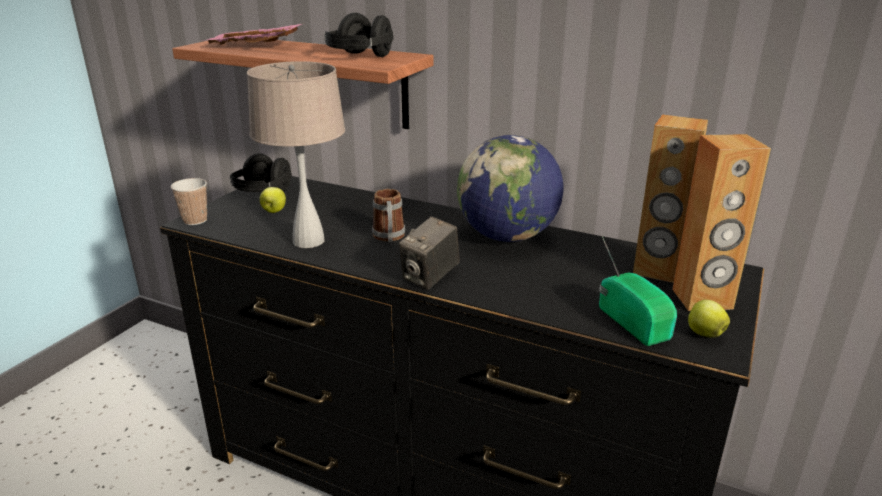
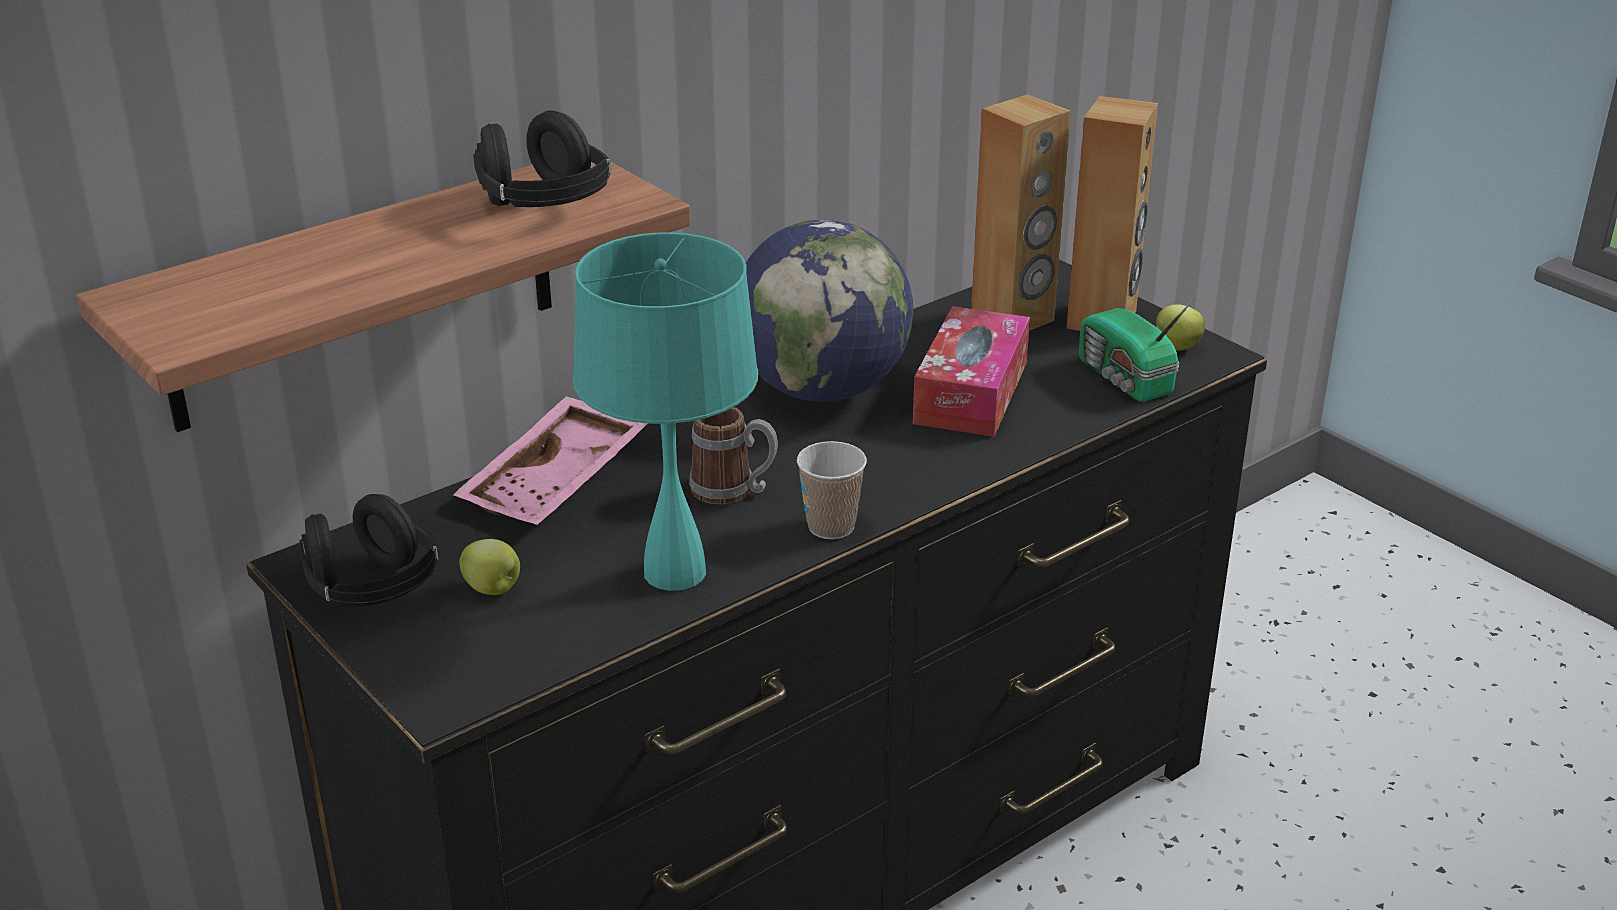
camera: 65 degrees left, 5 degrees up
cup [171,178,207,225] -> cup moved to [797,441,867,539]
pink tray [201,24,302,45] -> pink tray moved to [453,396,648,525]
beige table lamp [247,61,345,248] -> turquoise table lamp [573,233,758,591]
camera [399,216,459,290] -> none
radio [599,236,677,346] -> radio turned 120 degrees counterclockwise [1079,300,1193,402]
none -> tissue box [913,306,1030,437]

